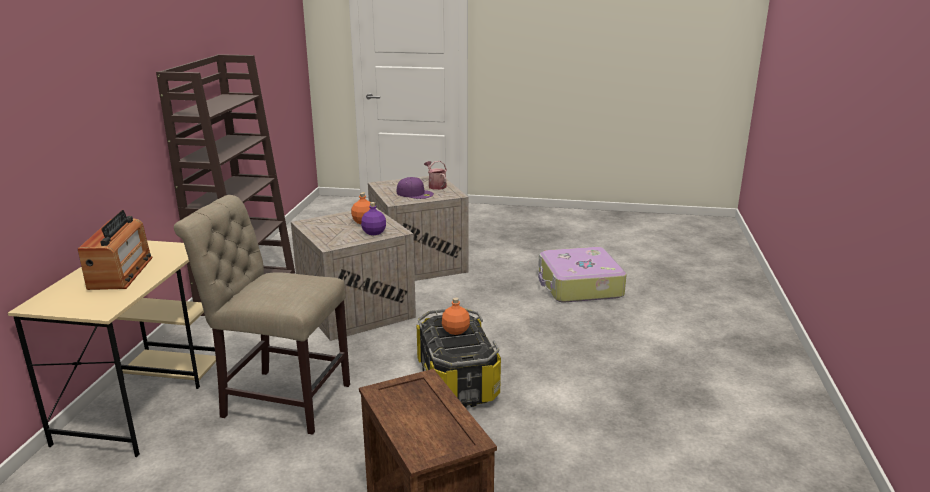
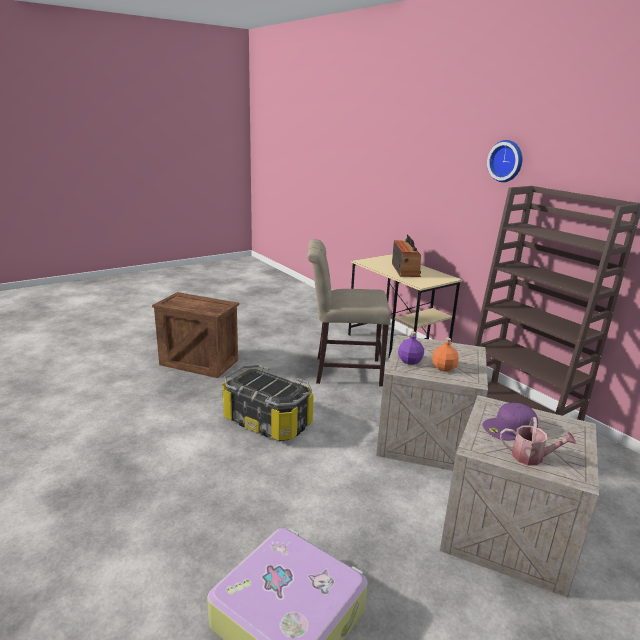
camera: 135 degrees right, 0 degrees up
radio [78,210,153,290] -> radio turned 135 degrees counterclockwise [392,234,421,277]
beige chair [174,195,350,435] -> beige chair turned 150 degrees counterclockwise [307,239,391,387]
orange bottle [442,298,470,335] -> none
none -> wall clock [487,140,522,182]

